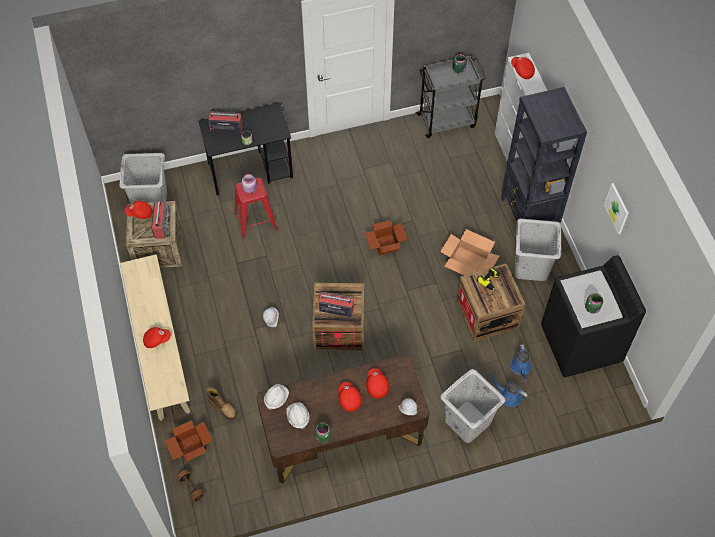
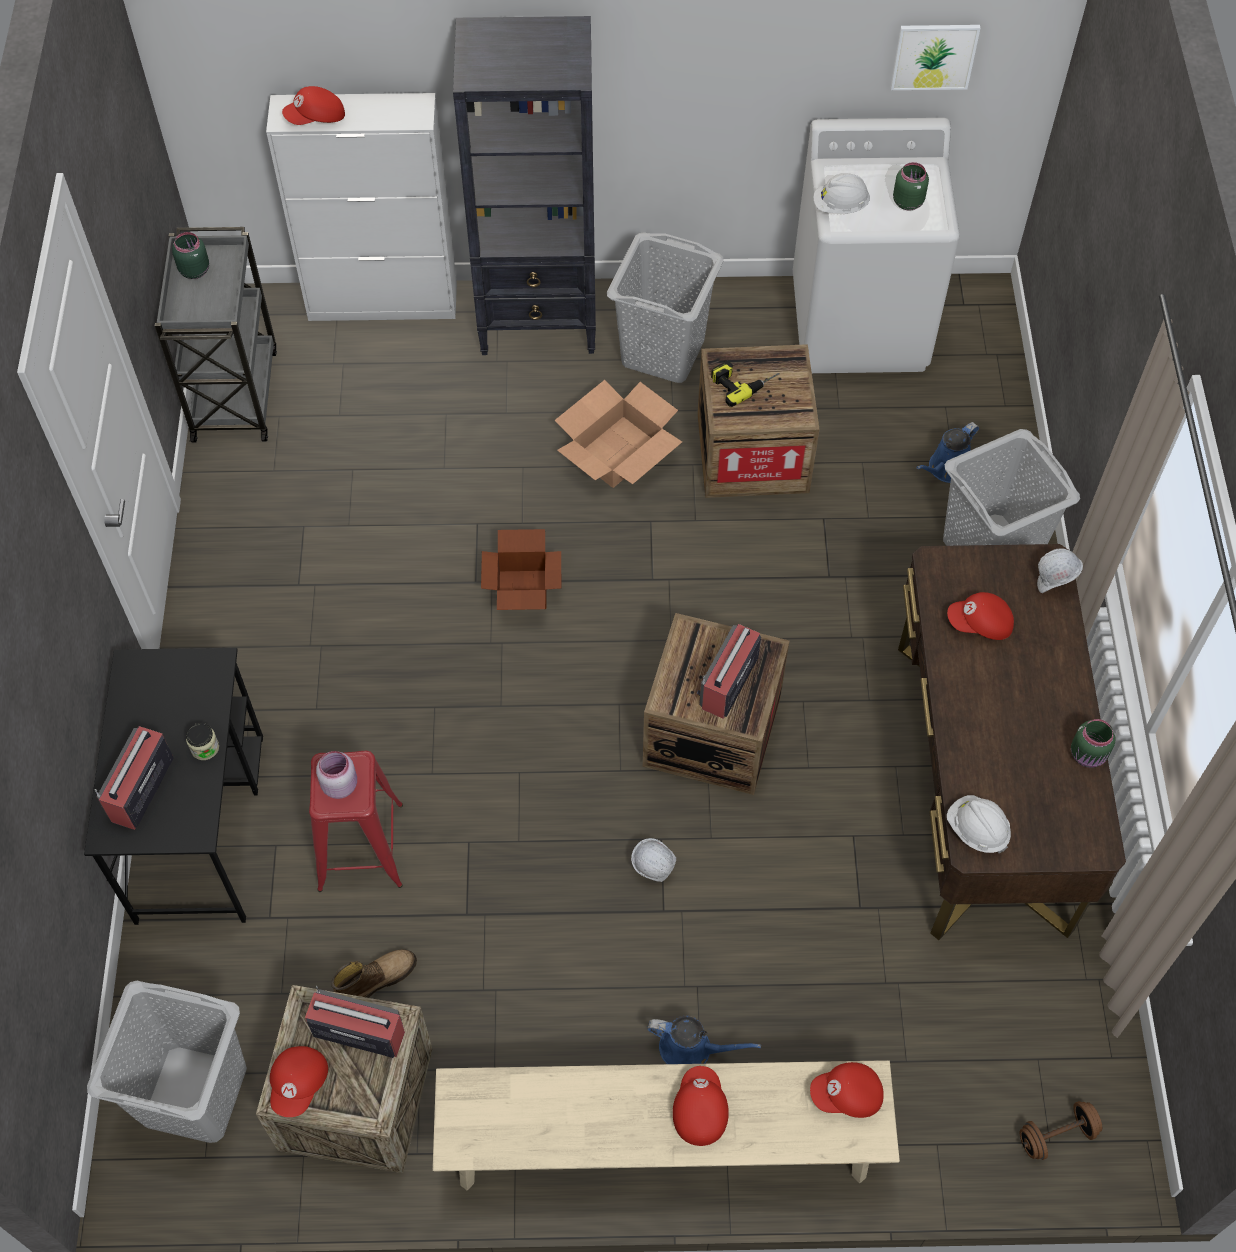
camera: 75 degrees left, 0 degrees up
cardboard box [165,420,212,462] -> none
boot [206,387,237,420] -> boot moved to [331,950,417,998]
white hard hat [286,402,309,429] -> white hard hat moved to [814,173,870,214]
red cap [338,382,362,412] -> red cap moved to [810,1062,884,1118]
blue watering can [510,344,531,382] -> blue watering can moved to [647,1016,761,1064]
black washing machine [541,255,646,377] -> white washing machine [793,118,960,373]
picture [604,183,628,234] -> picture moved to [891,25,981,90]

